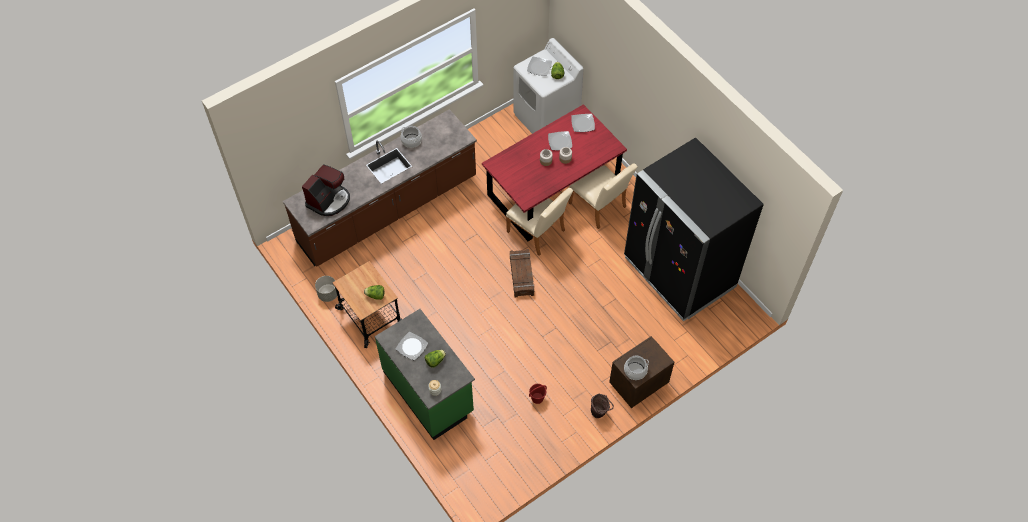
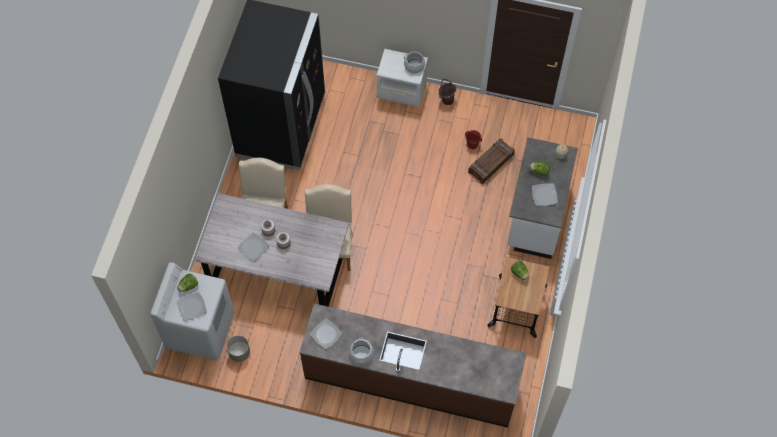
camera: 130 degrees left, 5 degrees up
coffee machine [302,165,350,216] -> none
grey planter [315,276,337,302] -> grey planter moved to [227,335,250,362]
green counter [375,309,475,440] -> white counter [507,137,578,259]
red dining table [482,104,627,241] -> grey dining table [195,193,349,307]
crate [510,249,534,297] -> crate moved to [468,138,515,184]
plate [571,114,595,132] -> plate moved to [310,318,343,349]
brown nightstand [609,336,674,408] -> white nightstand [377,49,428,107]

